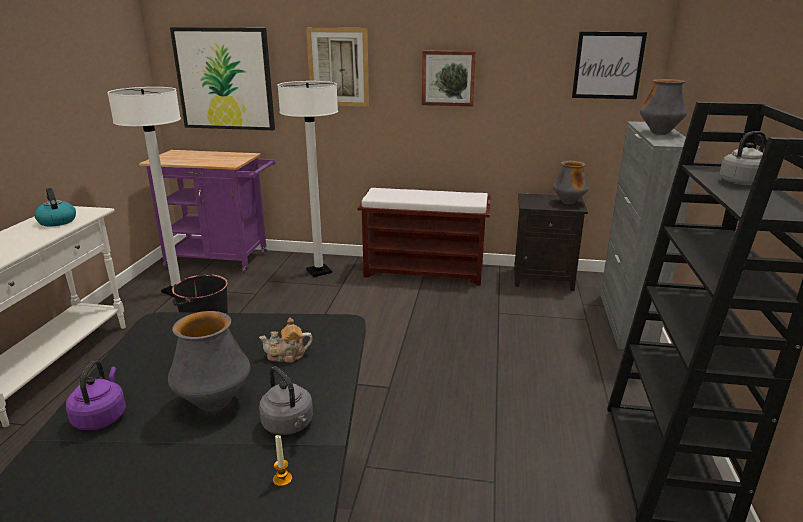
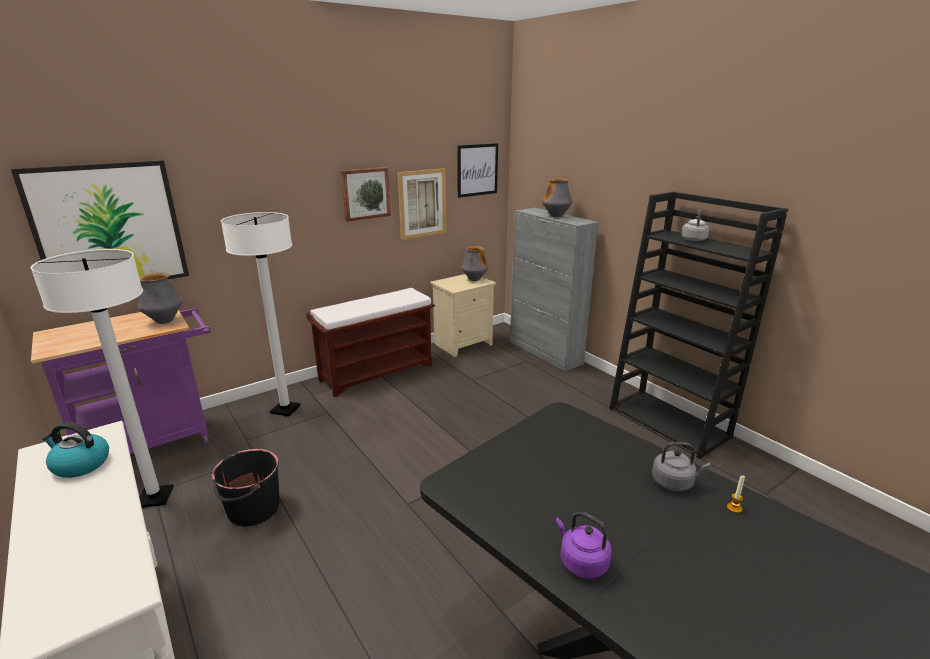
camera: 45 degrees left, 0 degrees up
vase [168,311,251,412] -> vase moved to [137,273,183,324]
teapot [259,318,313,363] -> none
picture [306,28,369,107] -> picture moved to [398,168,446,240]
black nightstand [514,193,588,291] -> beige nightstand [430,274,496,357]

